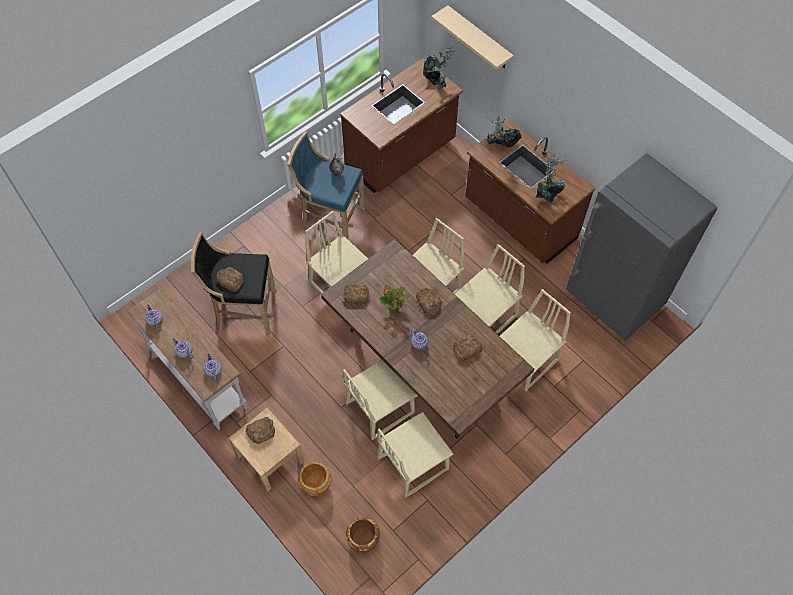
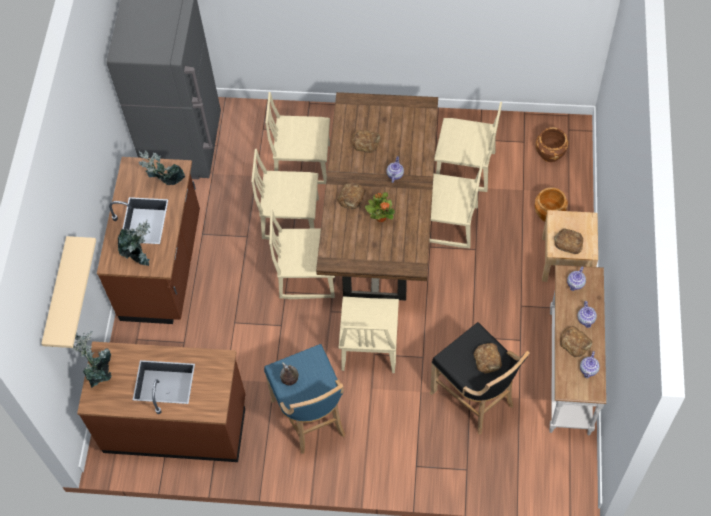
camera: 130 degrees left, 0 degrees up
bread [342,283,370,304] -> bread moved to [560,326,592,357]

